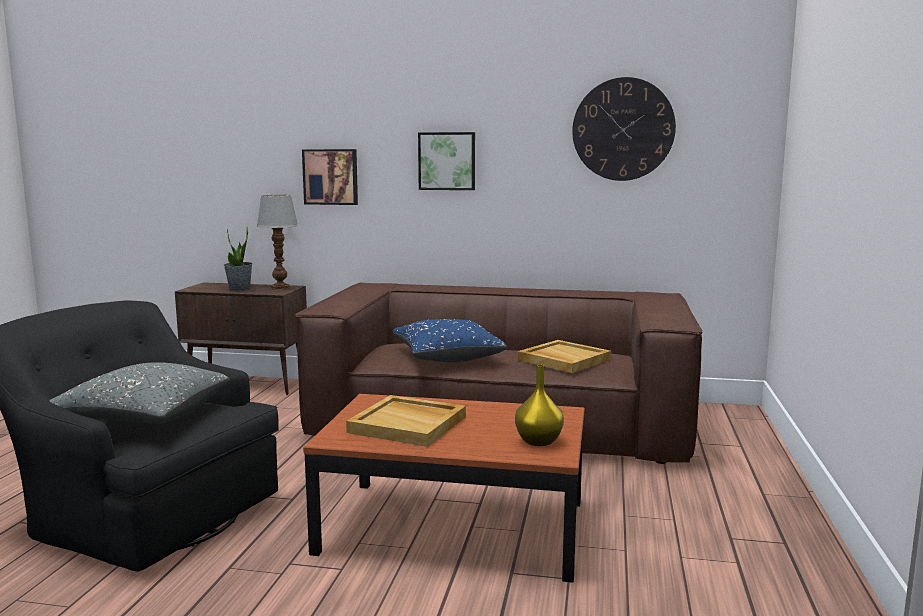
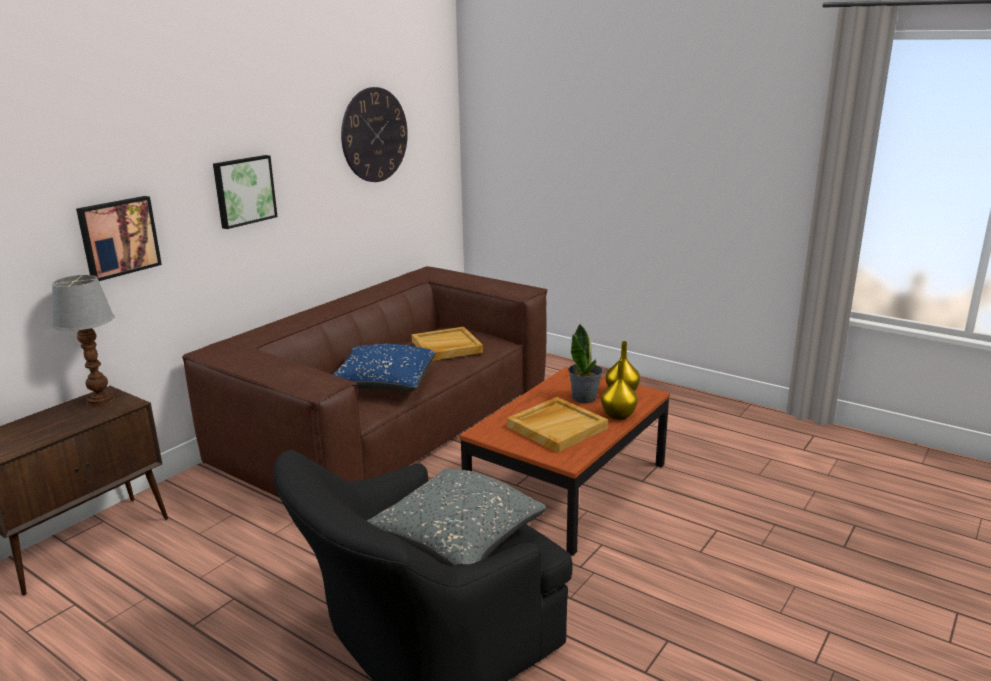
camera: 65 degrees left, 10 degrees up
potted plant [224,227,252,291] -> potted plant moved to [568,324,603,403]
none -> yellow vase [601,361,638,420]

